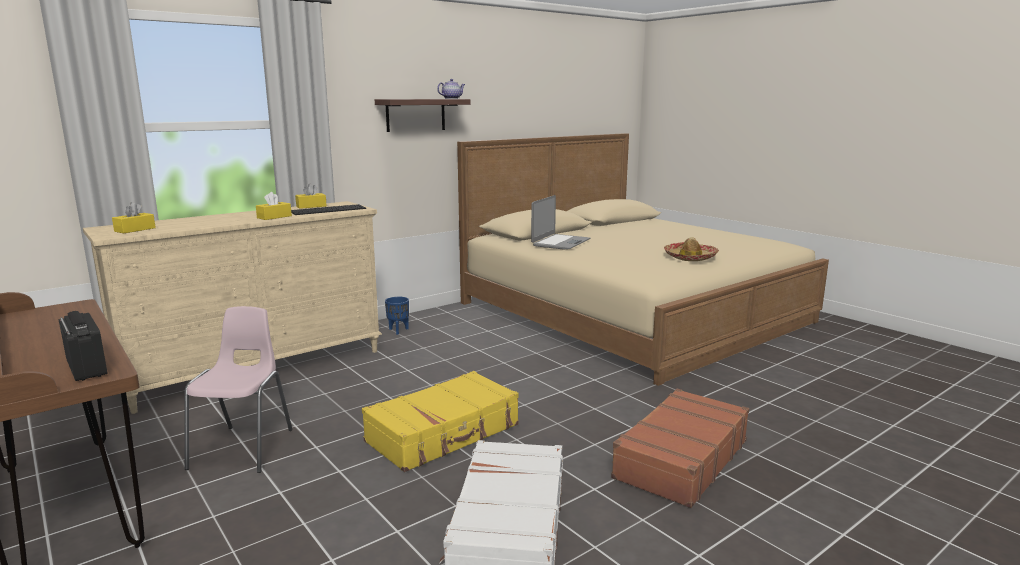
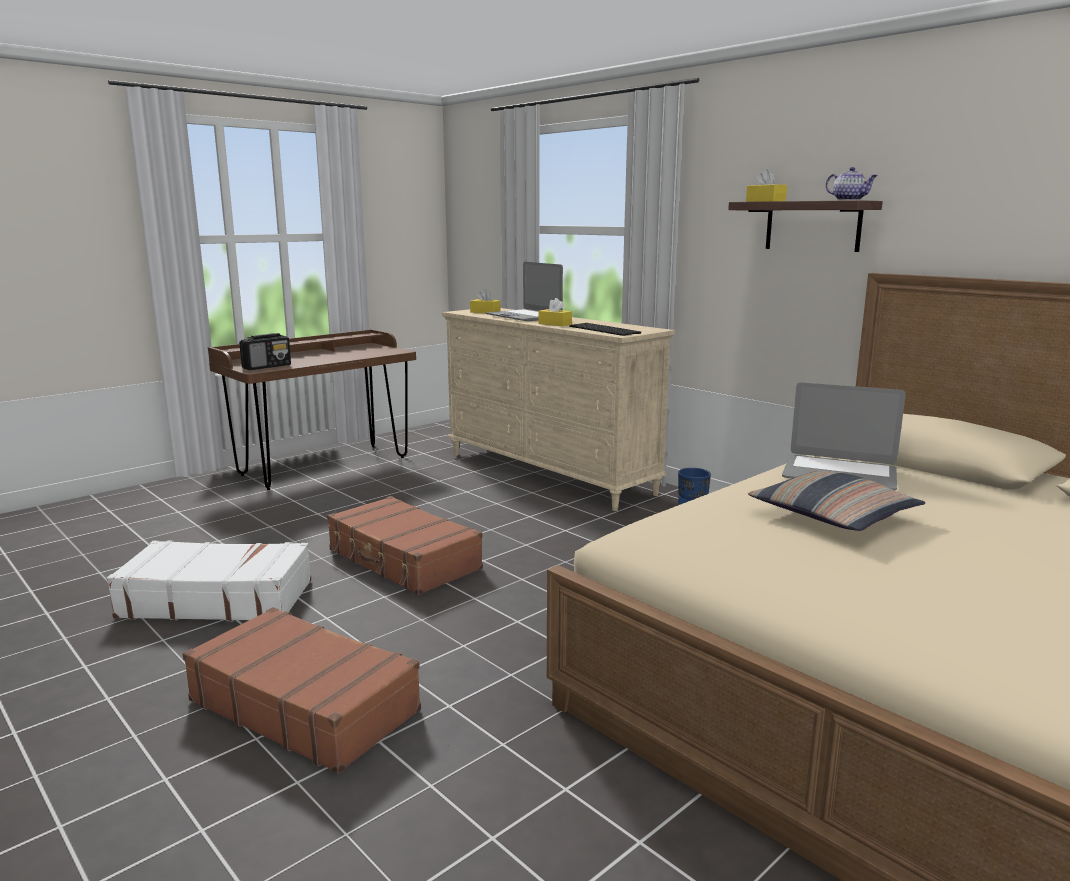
camera: 85 degrees right, 0 degrees up
pink chair [184,306,292,473] -> none
yellow tissue box [295,184,327,209] -> yellow tissue box moved to [746,169,787,202]
yellow suitcase [362,371,519,472] -> brown suitcase [327,496,483,595]
hat [664,237,719,261] -> none
none -> laptop [486,262,563,321]
none -> pillow [748,471,925,531]

